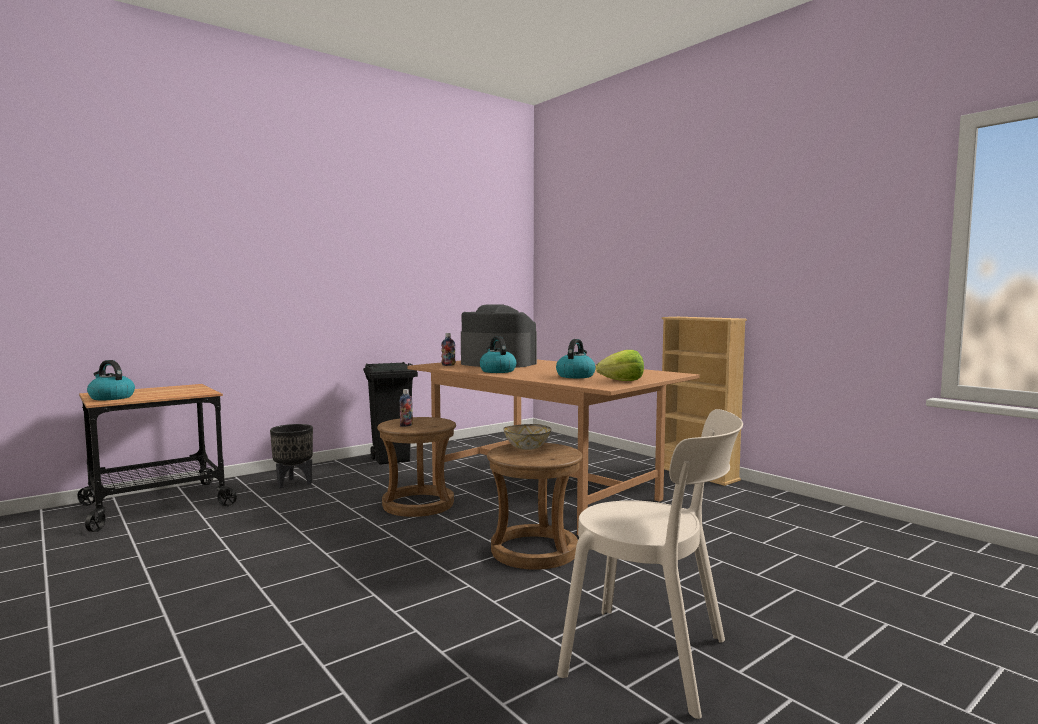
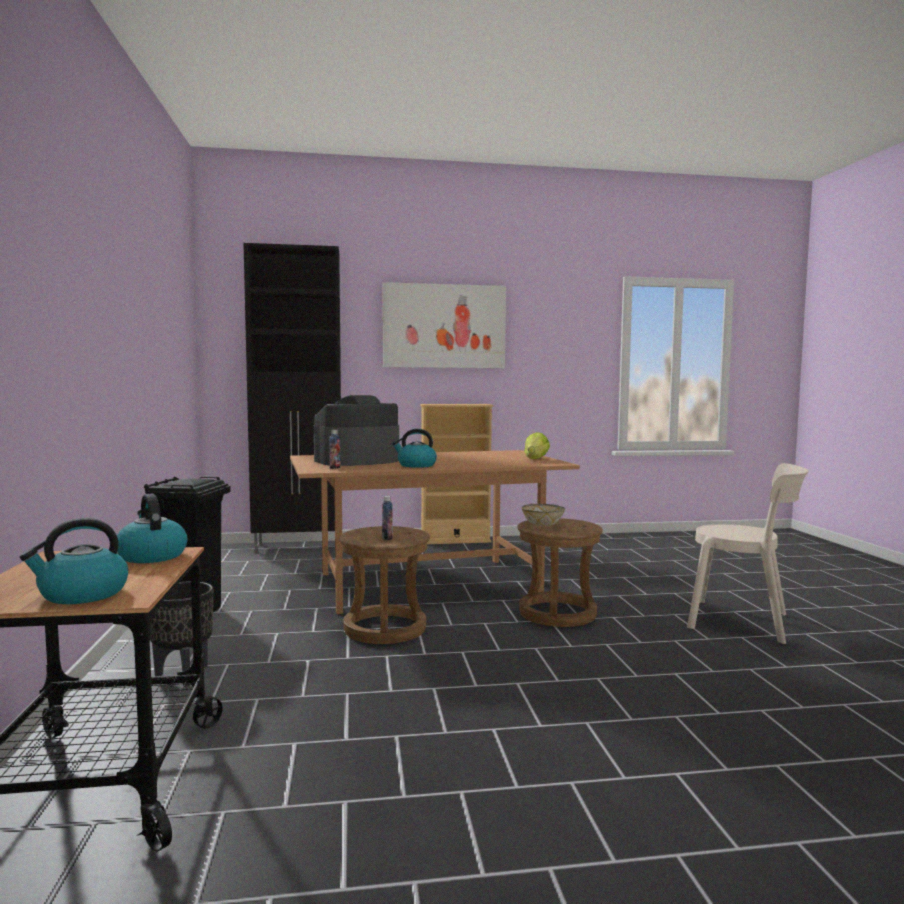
camera: 60 degrees left, 0 degrees up
kettle [556,339,596,378] -> kettle moved to [117,494,188,563]
beige chair [557,409,743,719] -> beige chair turned 60 degrees clockwise [687,463,809,644]
none -> black cabinet [243,243,341,553]
none -> picture [383,282,506,368]

